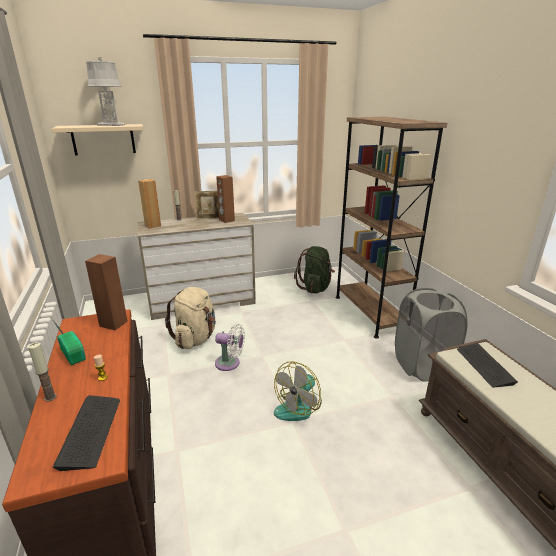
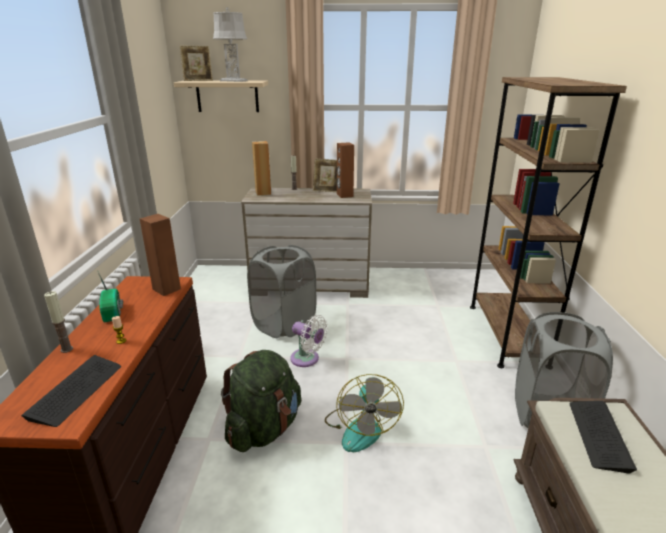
camera: 20 degrees right, 0 degrees up
beige backpack [165,287,216,349] -> grey laundry basket [247,245,316,338]
fan [274,361,322,421] -> fan turned 60 degrees counterclockwise [325,374,404,452]
green backpack [294,246,335,294] -> green backpack moved to [221,350,301,452]
none -> picture frame [180,46,213,81]

